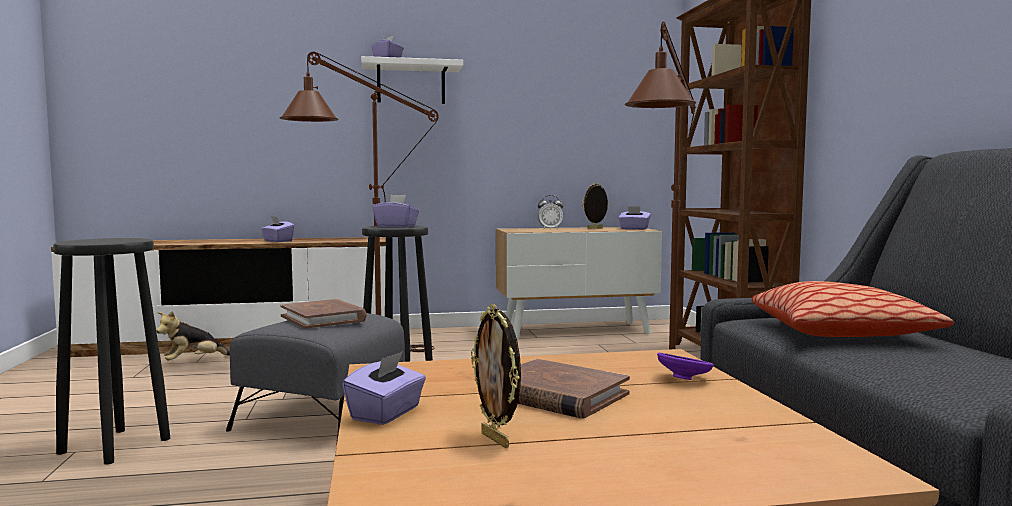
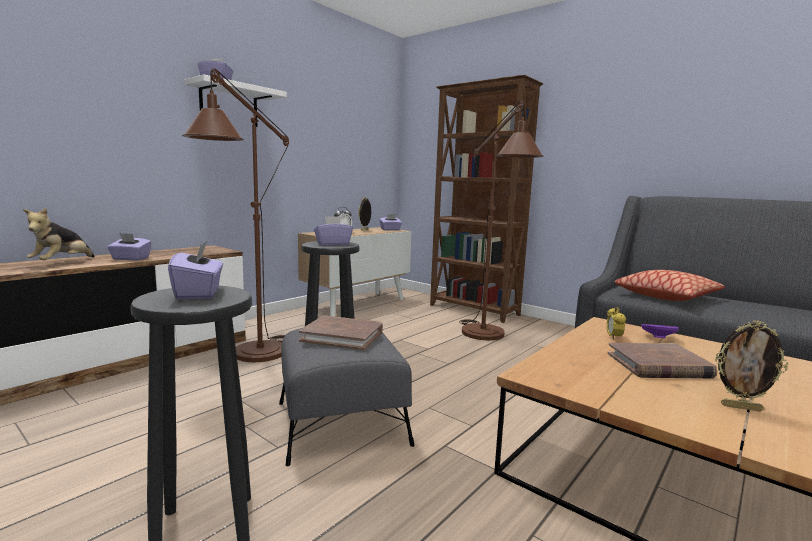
camera: 40 degrees left, 5 degrees up
plush toy [156,311,230,360] -> plush toy moved to [23,208,95,260]
purple tissue box [342,351,426,425] -> purple tissue box moved to [168,241,223,300]
none -> alarm clock [607,307,626,340]

